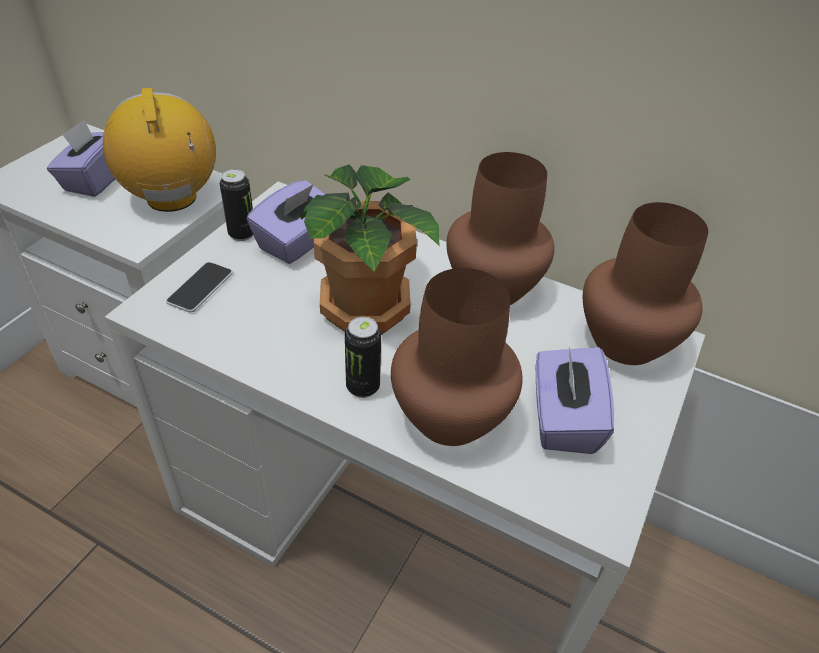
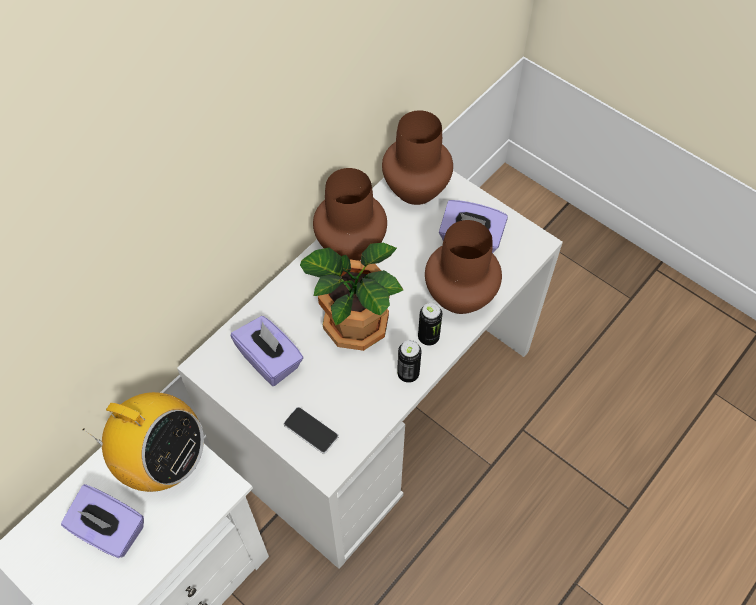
camera: 75 degrees left, 15 degrees up
radio [103,88,216,212] -> radio turned 150 degrees counterclockwise [83,392,204,492]
can [220,169,253,241] -> can moved to [397,340,422,383]

